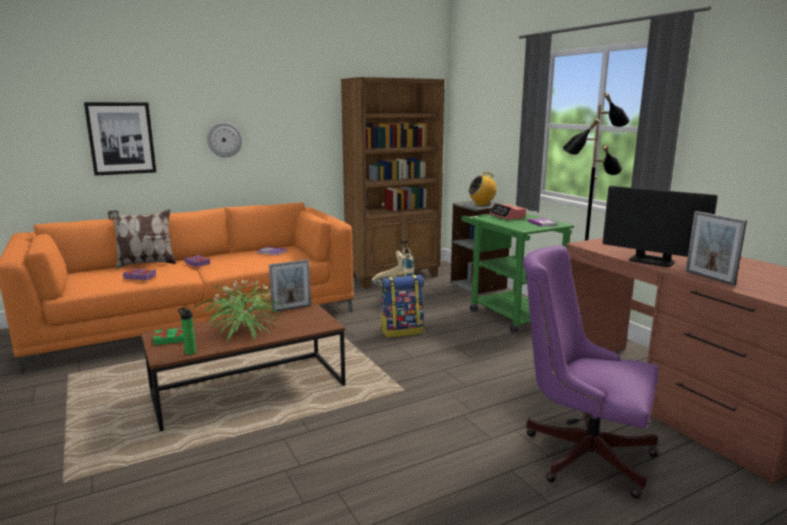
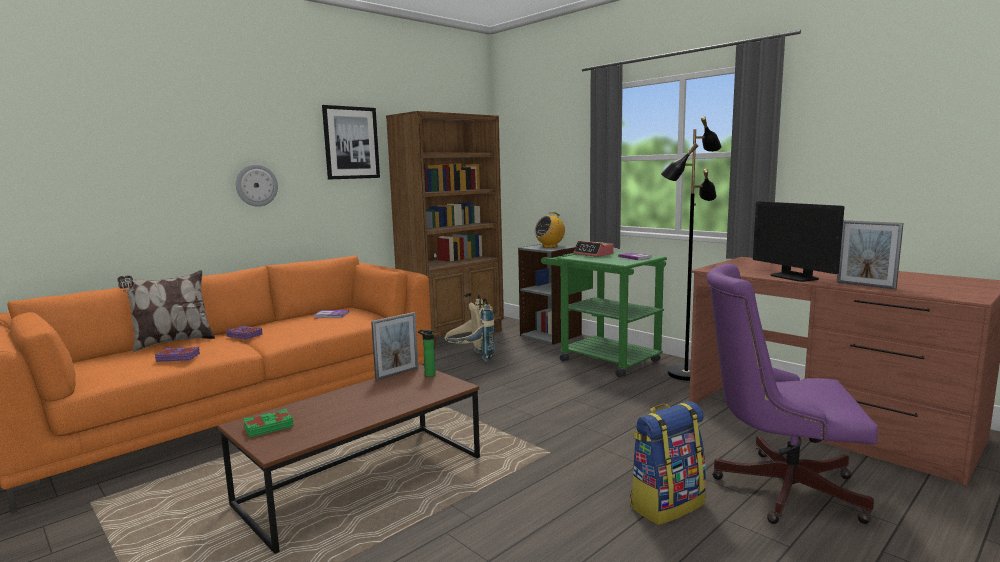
camera: 15 degrees left, 5 degrees down
picture [84,102,156,176] -> picture moved to [322,105,380,180]
bottle [178,308,196,355] -> bottle moved to [418,330,436,377]
potted plant [193,280,286,341] -> none
backpack [381,274,424,338] -> backpack moved to [630,401,706,525]
monitor [603,186,718,267] -> monitor turned 45 degrees clockwise [753,201,844,282]

